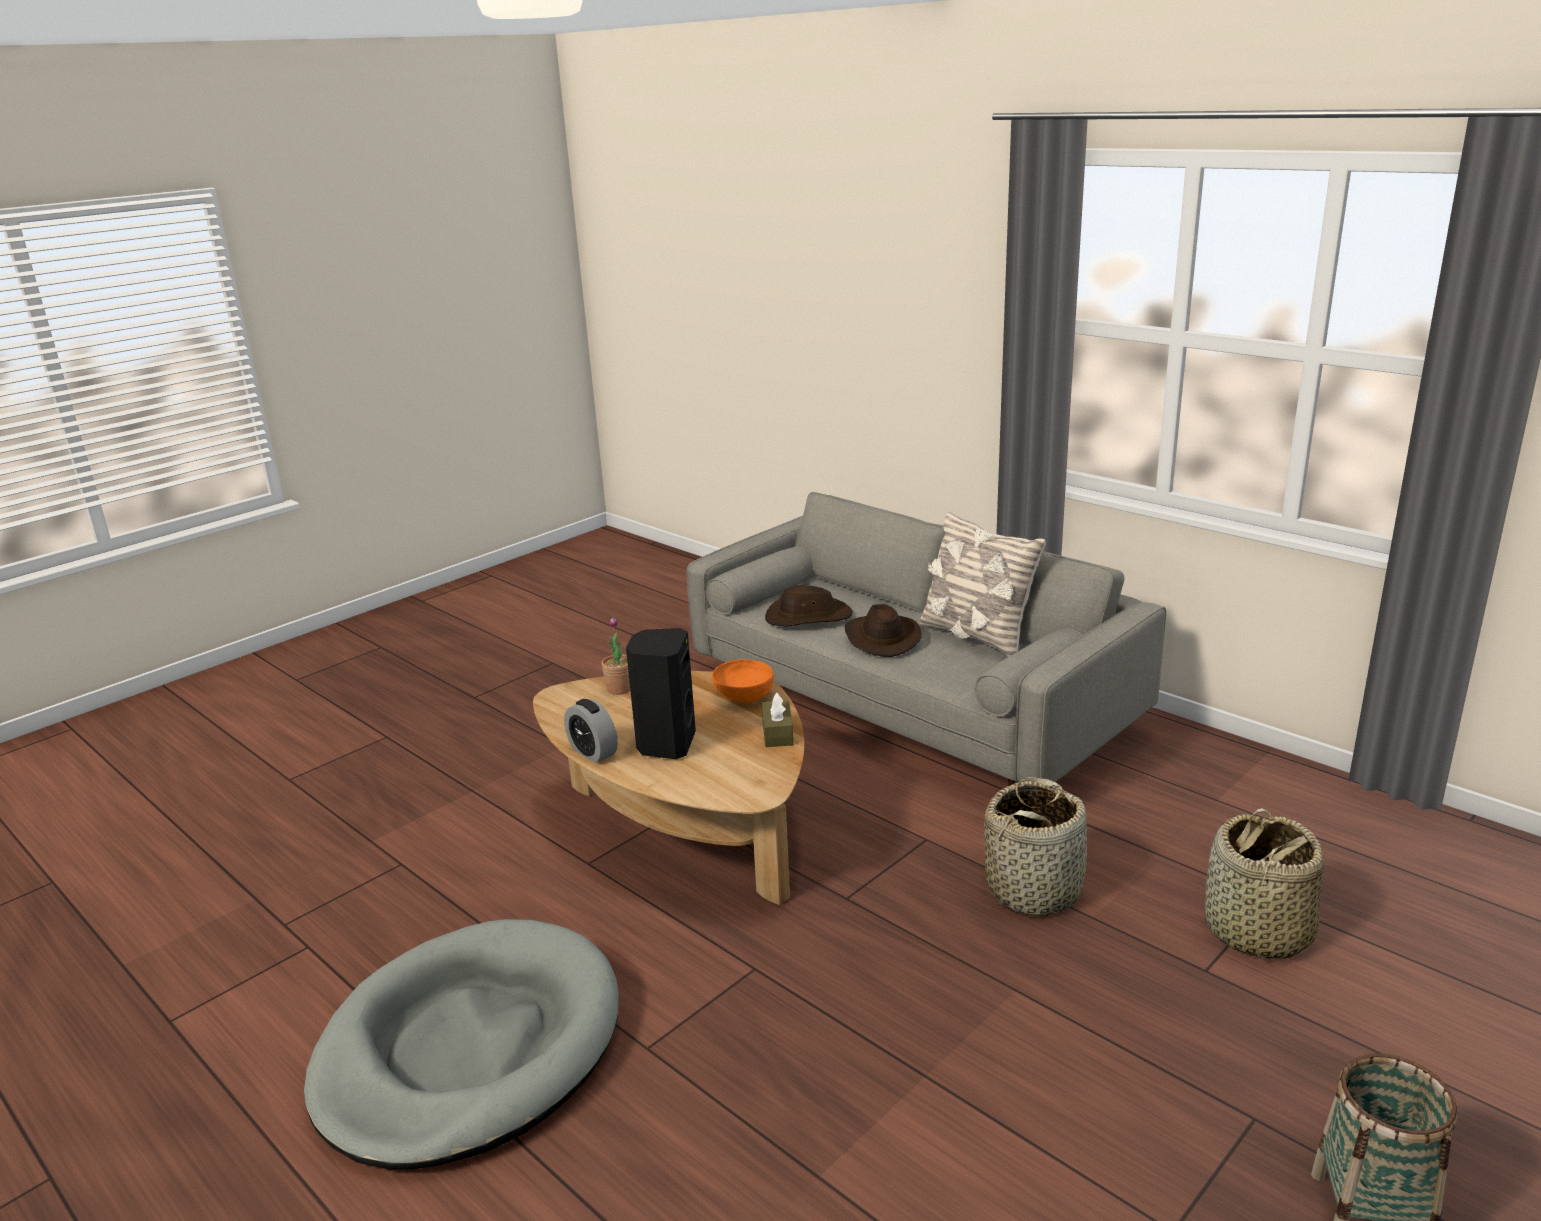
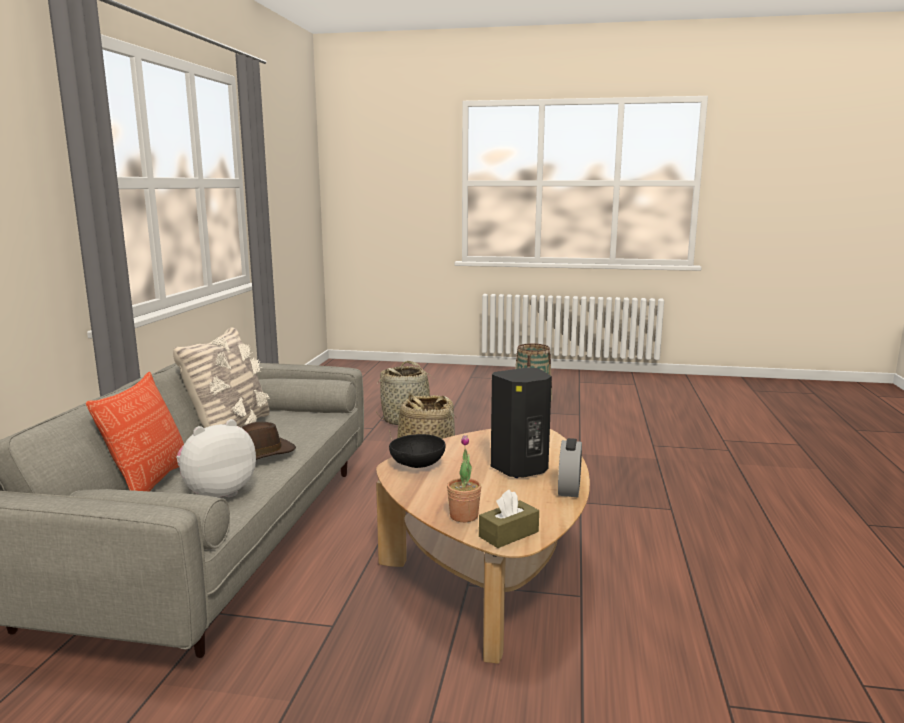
camera: 125 degrees left, 10 degrees down
grey dog bed [304,919,619,1170] -> none
orange bowl [712,659,774,702] -> black bowl [389,434,446,468]
brown tissue box [762,692,793,747] -> brown tissue box moved to [479,490,539,548]
brown hat [765,585,853,627] -> plush toy [176,419,256,498]
none -> orange pillow [86,372,184,492]

